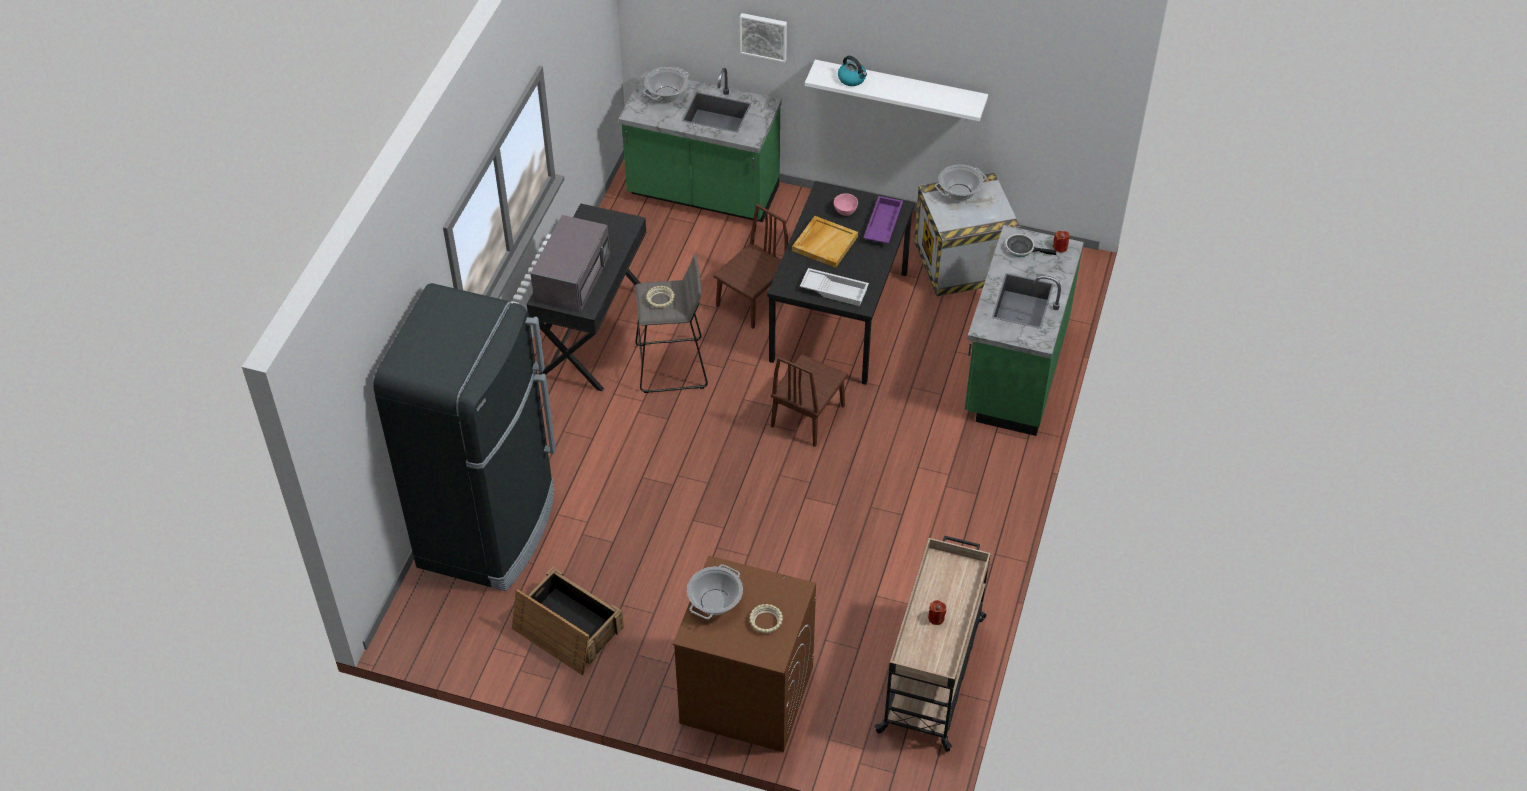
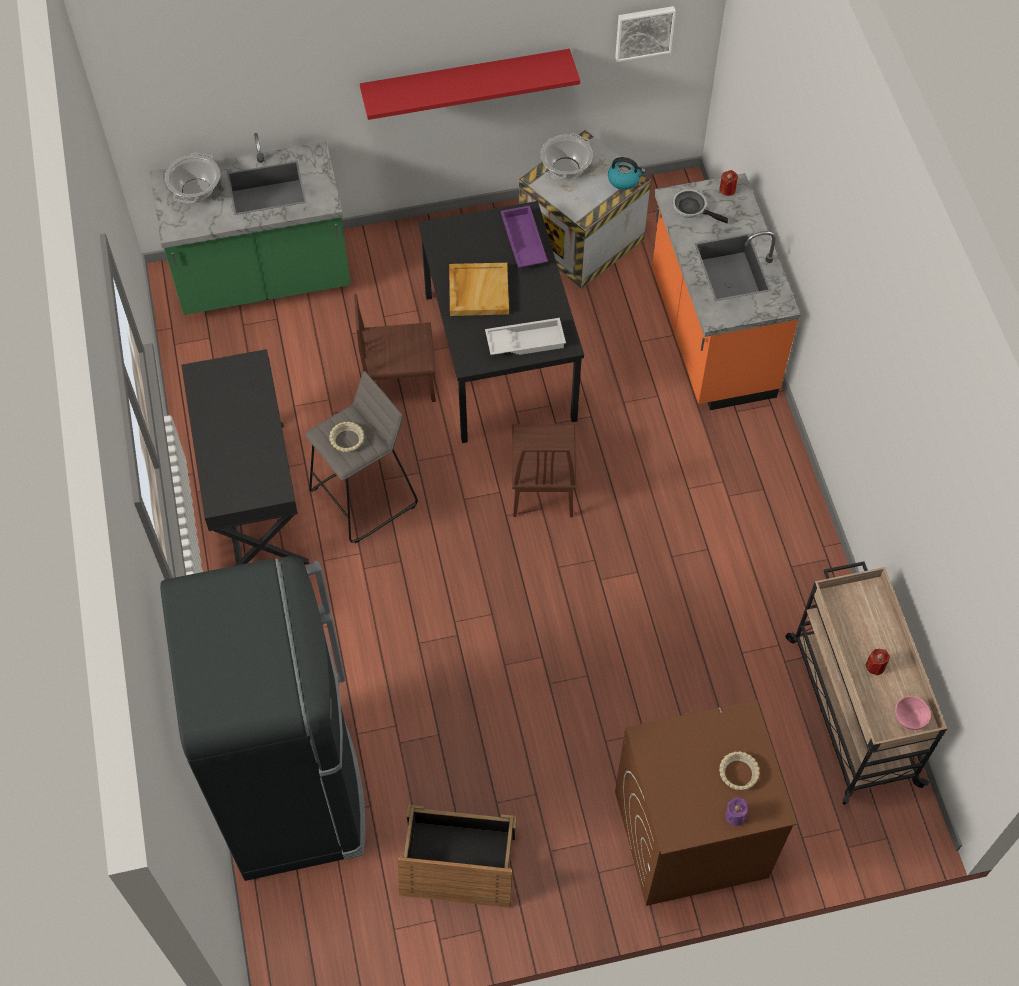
camera: 30 degrees left, 10 degrees up
grey microwave [530,215,610,313] -> none
cooking pot [687,564,743,619] -> none
brown chair [713,204,788,329] -> brown chair turned 105 degrees counterclockwise [354,294,436,402]
picture [740,13,787,63] -> picture moved to [615,6,676,62]
white shelf [805,60,988,121] -> red shelf [360,49,580,120]
pink bowl [834,194,858,216] -> pink bowl moved to [895,696,931,730]
kettle [838,56,867,86] -> kettle moved to [608,157,646,190]
green counter [965,225,1084,436] -> orange counter [652,173,801,410]
frying pan [1005,234,1056,257] -> frying pan turned 45 degrees clockwise [673,189,728,223]
none -> purple candle [725,797,749,826]

